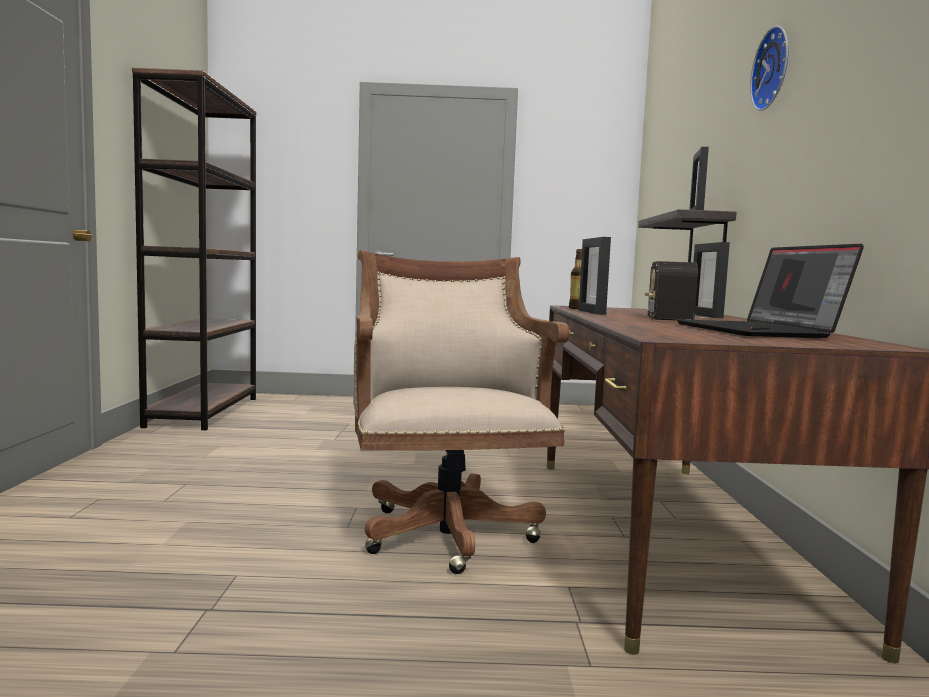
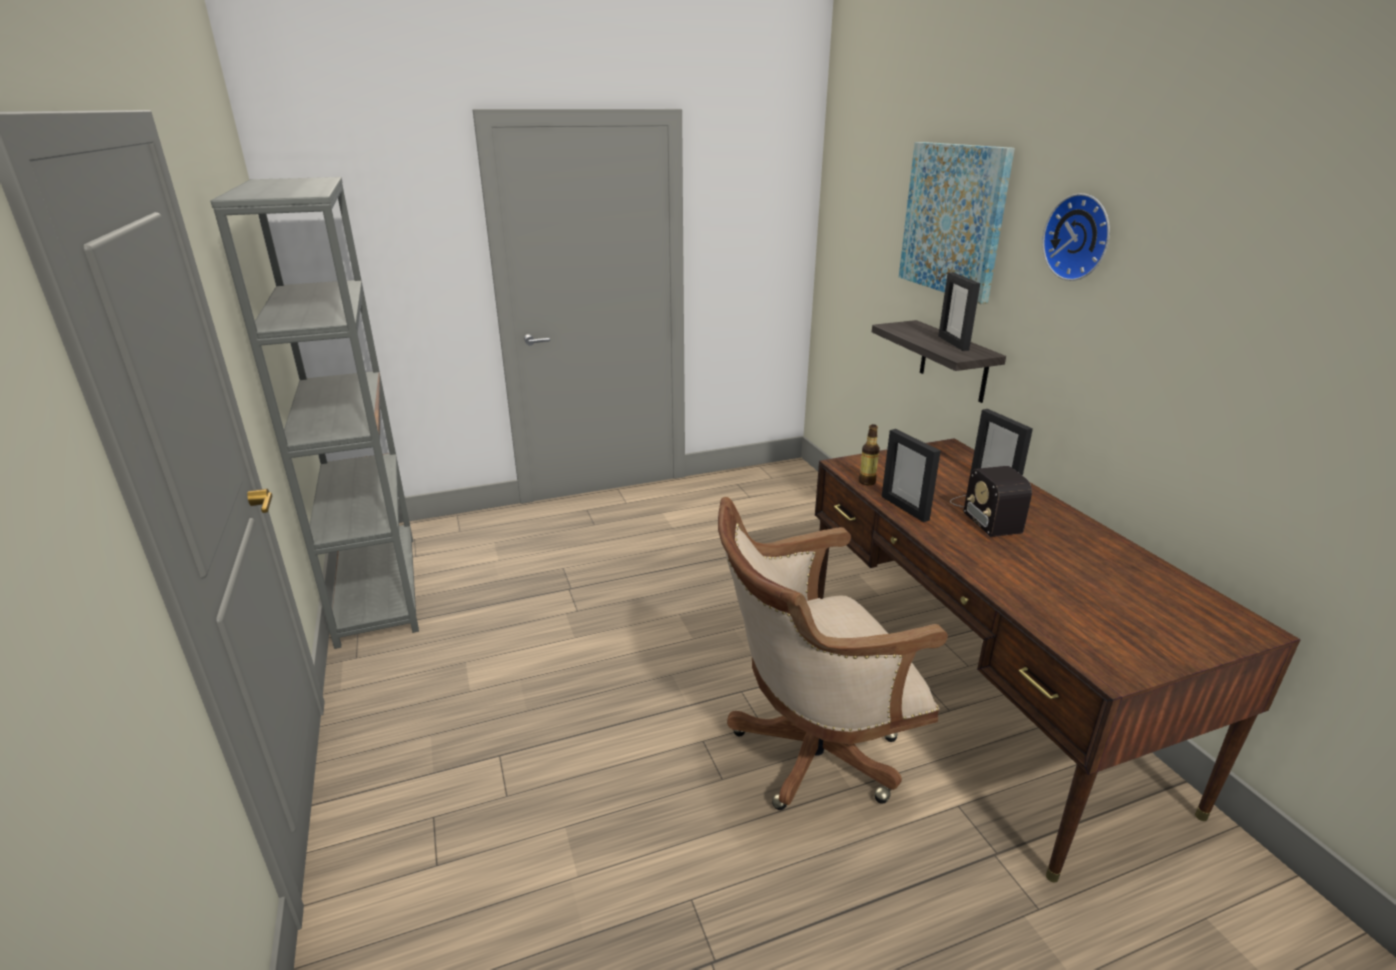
camera: 20 degrees left, 20 degrees up
brown bookcase [132,68,257,430] -> grey bookcase [210,177,419,649]
office chair [353,250,569,574] -> office chair turned 75 degrees counterclockwise [718,497,948,810]
laptop [677,244,864,338] -> none
none -> picture [899,142,1015,304]

